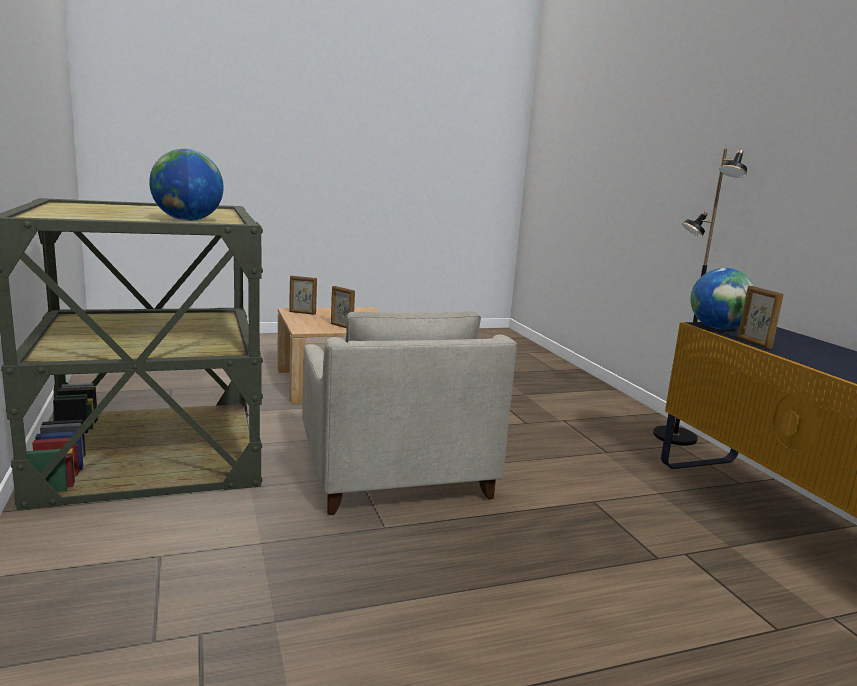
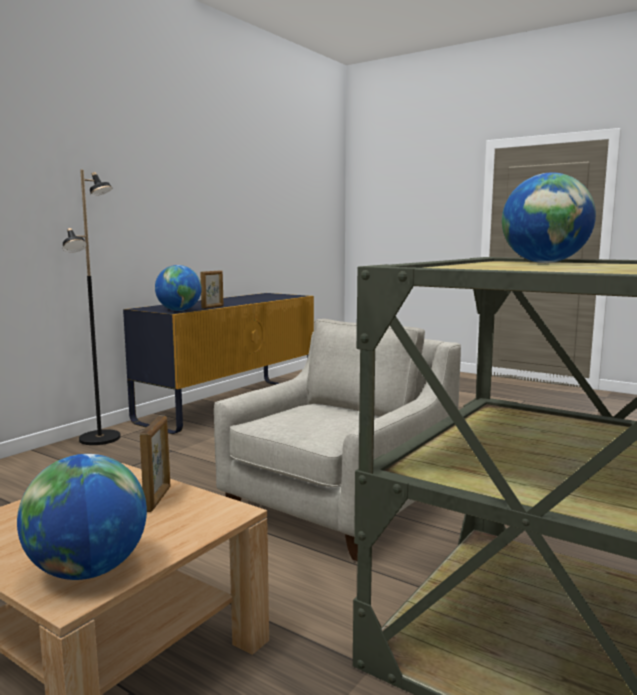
camera: 125 degrees left, 5 degrees down
picture frame [289,276,317,315] -> globe [17,454,147,580]

